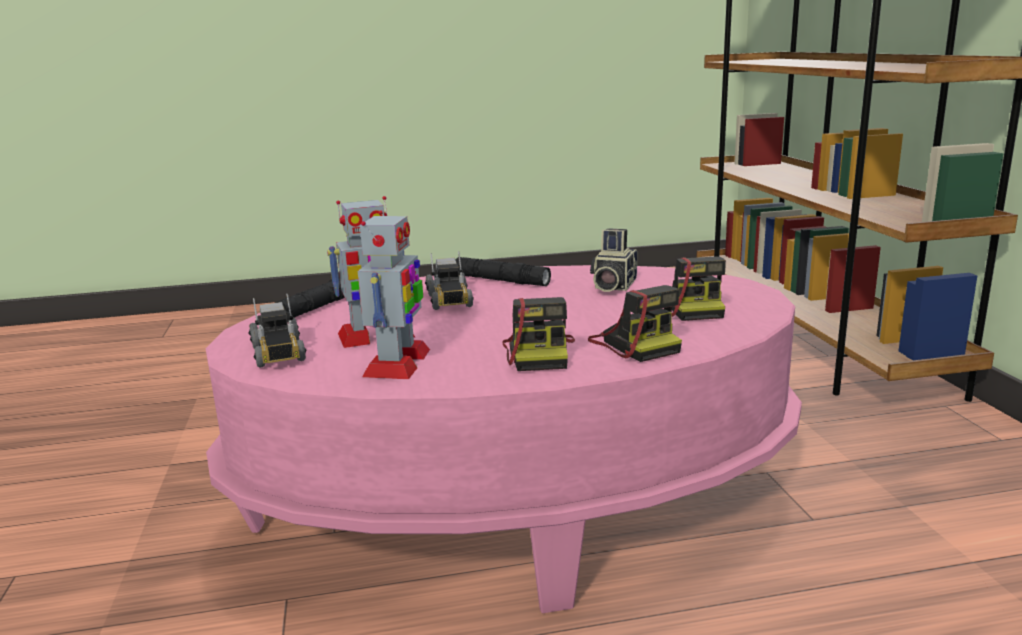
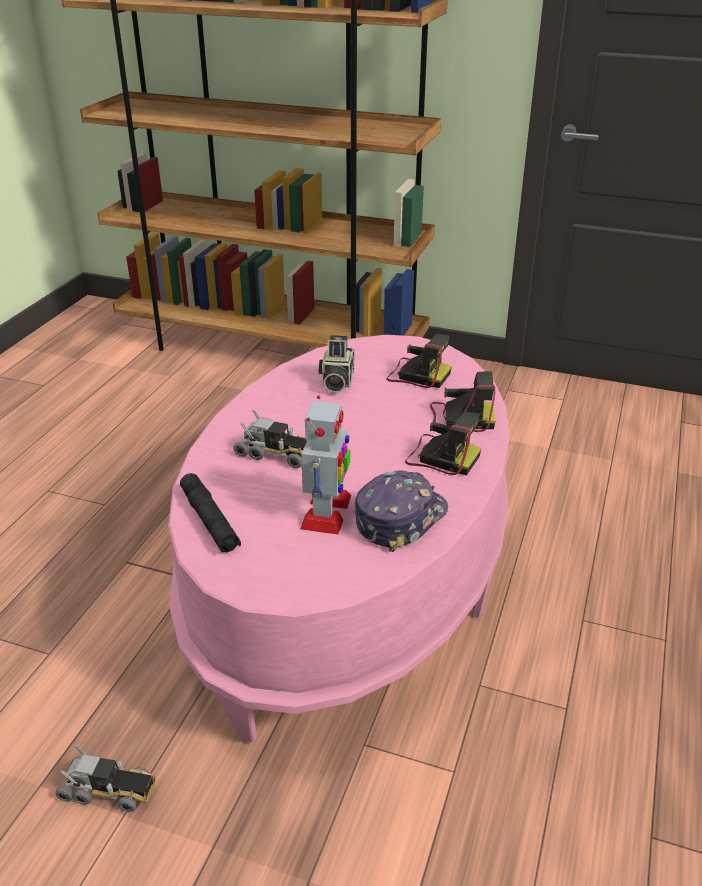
camera: 60 degrees left, 15 degrees up
toy truck [249,294,306,367] -> toy truck moved to [55,745,156,812]
toy robot [358,210,430,379] -> cap [355,470,448,552]
black flashlight [456,257,551,286] -> none
camera [590,228,637,292] -> camera turned 45 degrees clockwise [318,335,354,393]

